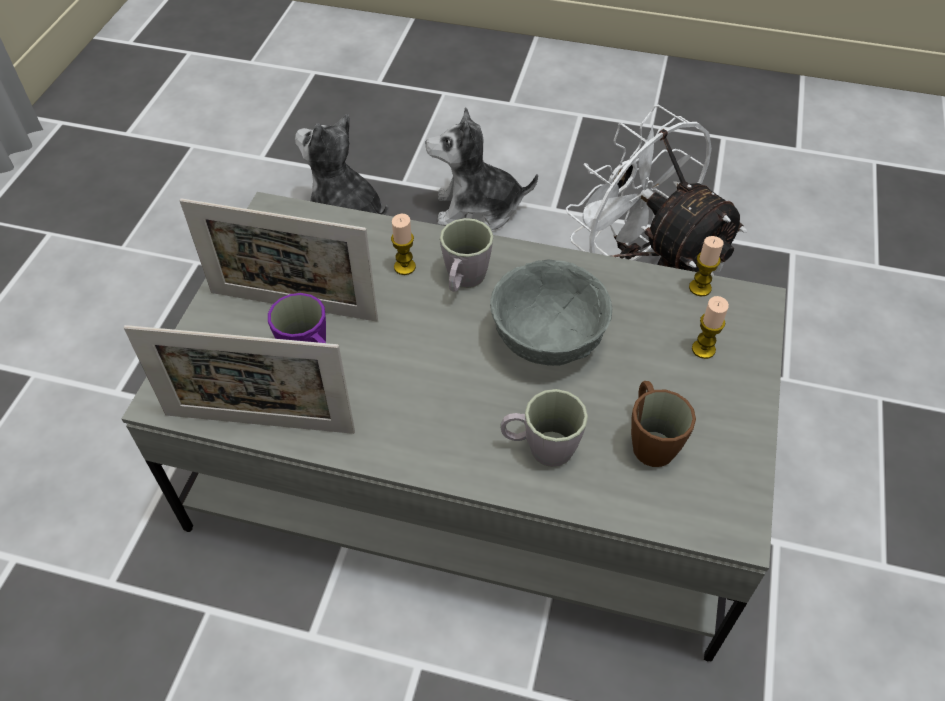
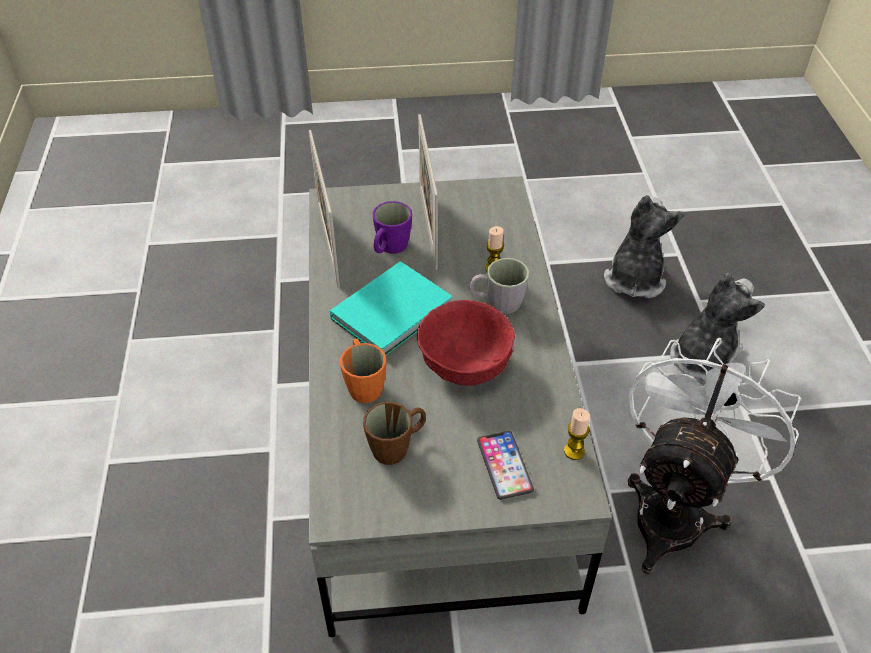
camera: 70 degrees right, 5 degrees down
plush toy [425,107,538,230] -> plush toy turned 60 degrees clockwise [670,273,765,381]
grey bowl [490,259,612,366] -> red bowl [417,300,515,386]
grey mug [500,389,588,467] -> orange mug [340,339,387,403]
candle [692,296,729,359] -> phone [477,431,534,500]
none -> turquoise book [330,261,453,355]

